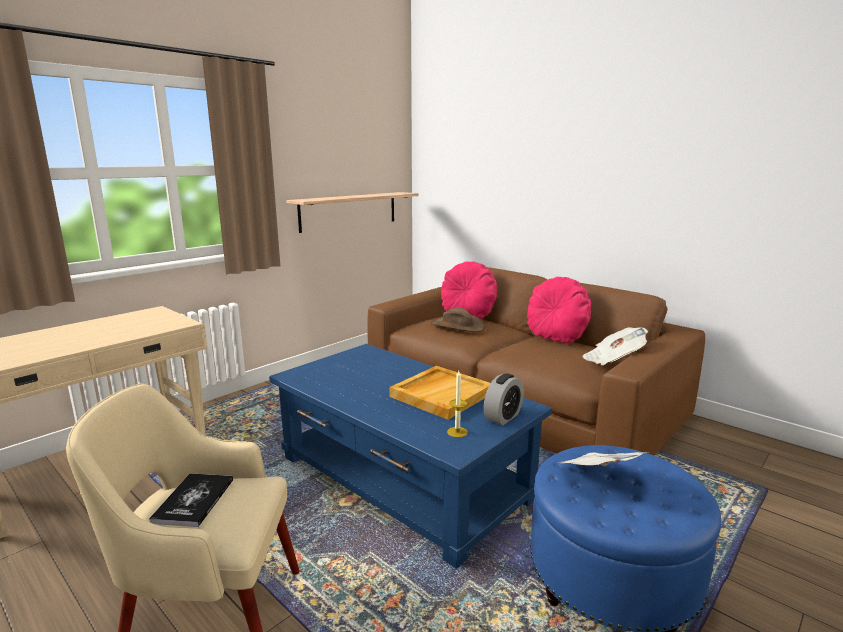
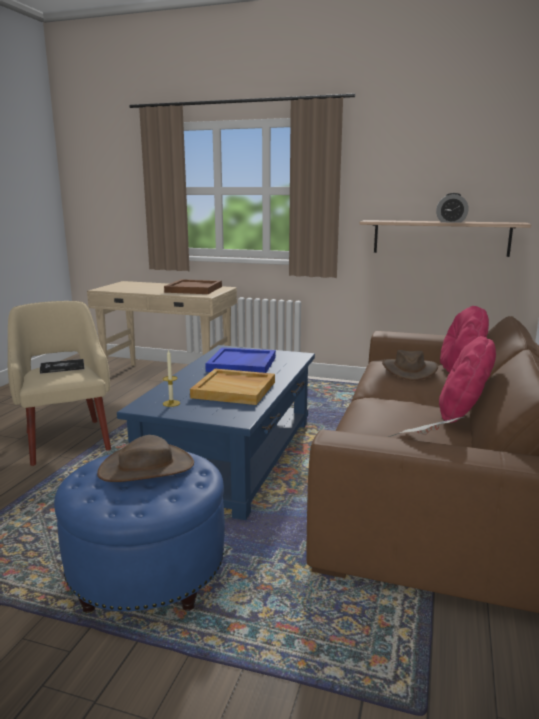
camera: 65 degrees right, 0 degrees up
alarm clock [484,373,524,426] -> alarm clock moved to [436,193,469,223]
newspaper [558,452,651,466] -> brown hat [97,435,194,482]
none -> brown tray [164,279,222,294]
none -> blue tray [205,347,276,373]

